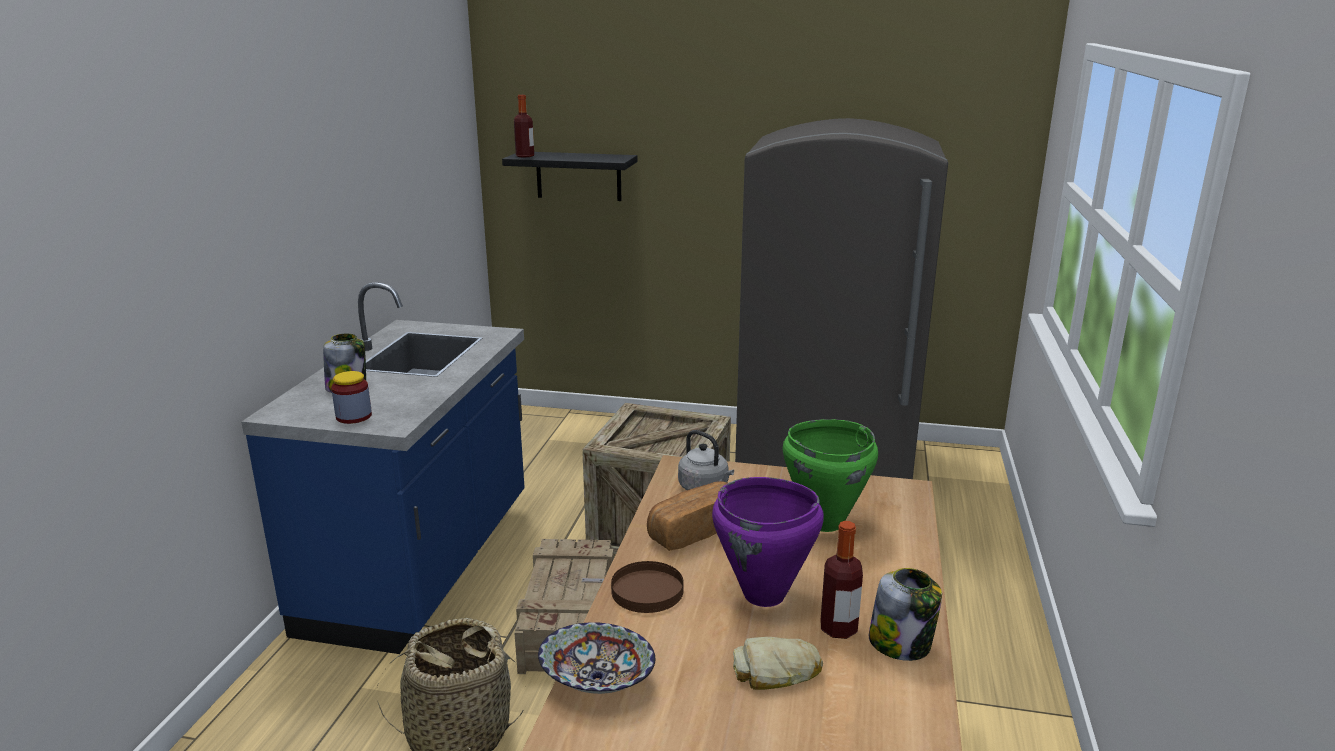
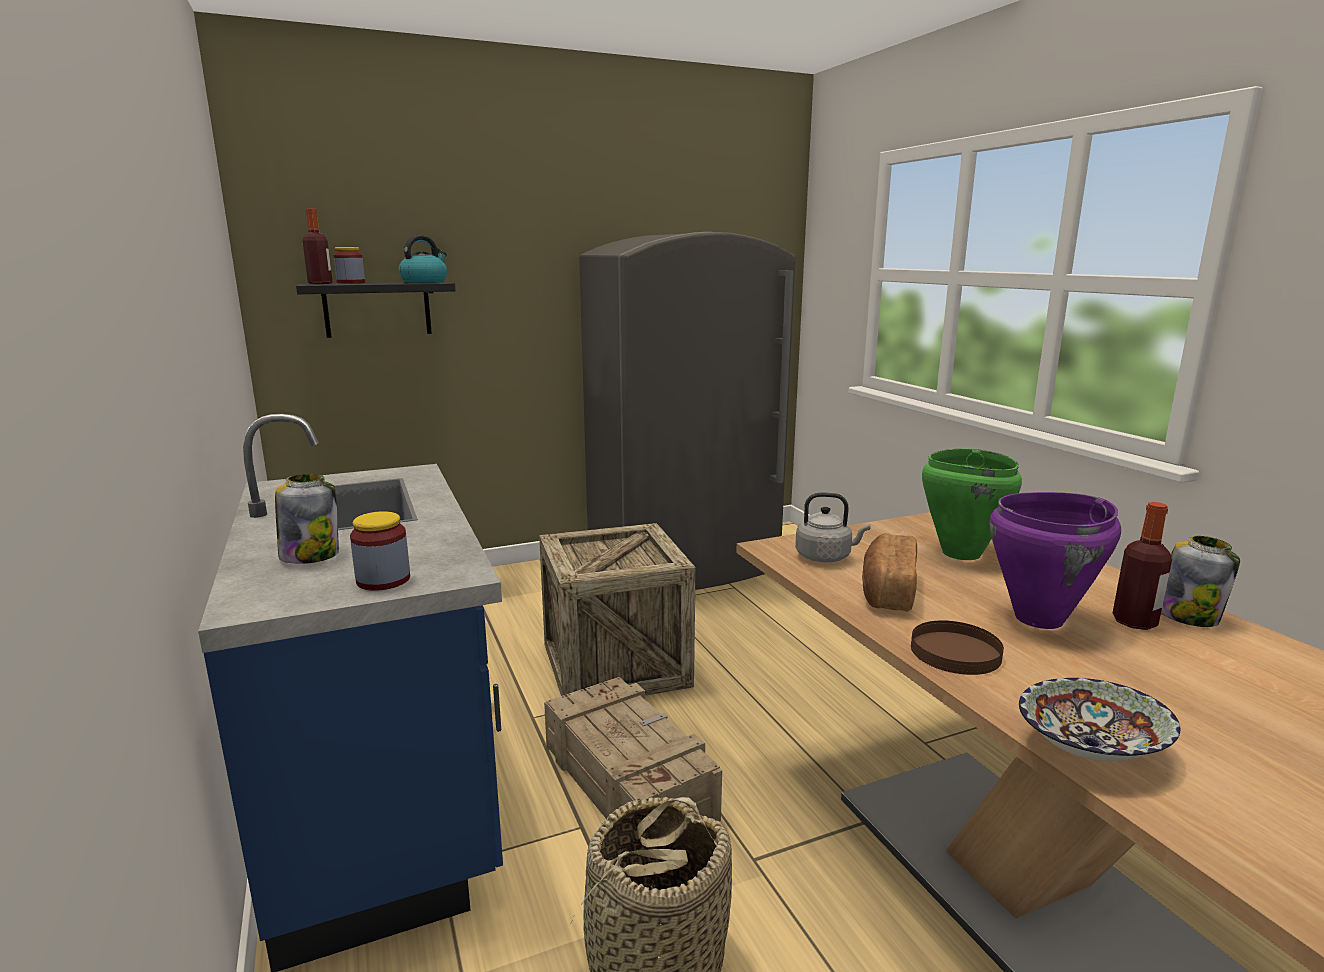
camera: 35 degrees left, 5 degrees down
bread [733,637,823,690] -> none
none -> jar [333,247,365,283]
none -> kettle [399,235,447,283]

